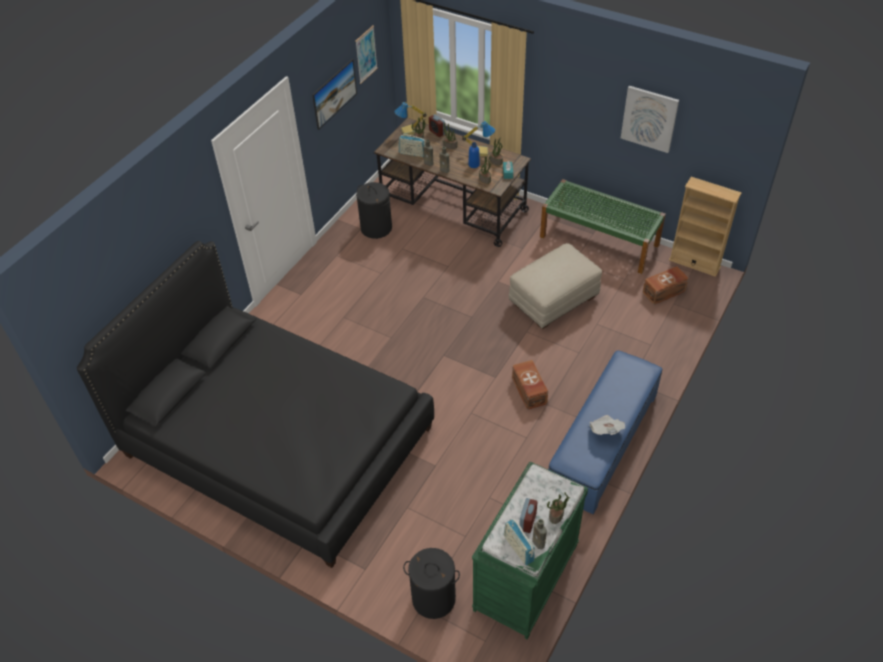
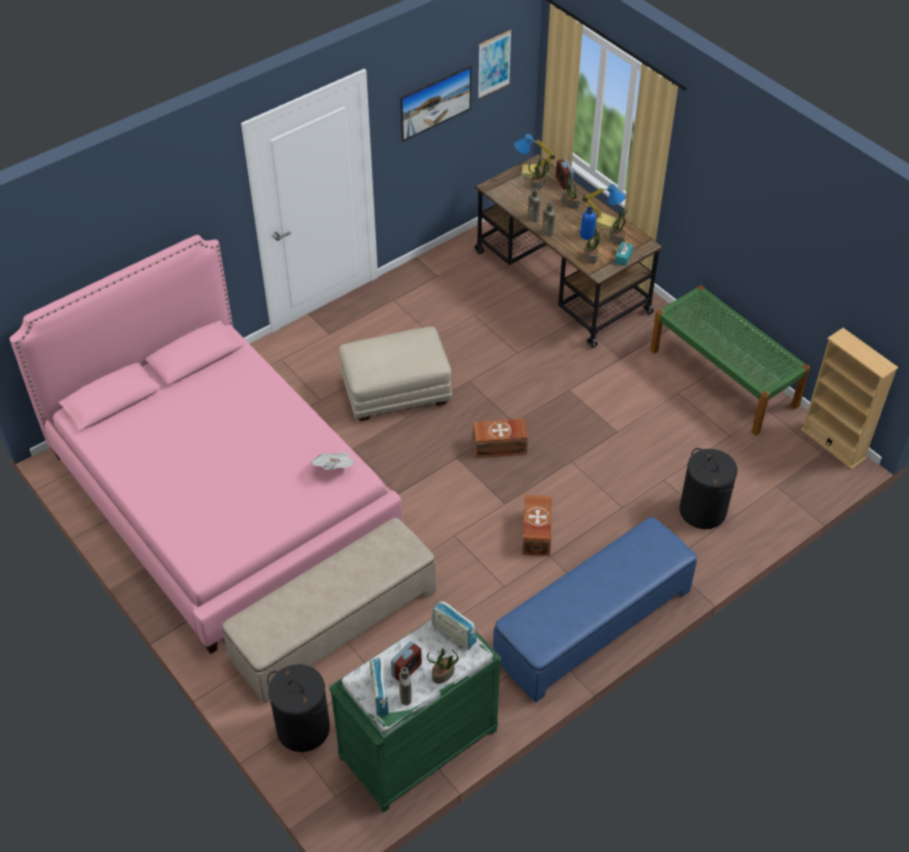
camera: 20 degrees right, 0 degrees up
black bed [77,241,434,568] -> pink bed [10,235,403,654]
black laundry basket [356,182,392,239] -> black laundry basket moved to [679,448,738,529]
radio [399,134,425,157] -> radio moved to [432,601,477,649]
beige ottoman [509,243,602,329] -> beige ottoman moved to [339,327,452,421]
newspaper [589,415,626,435] -> newspaper moved to [311,452,355,469]
picture [621,86,679,153] -> none
brown storage box [642,266,689,305] -> brown storage box moved to [473,418,528,458]
none -> beige bench [222,518,436,703]

